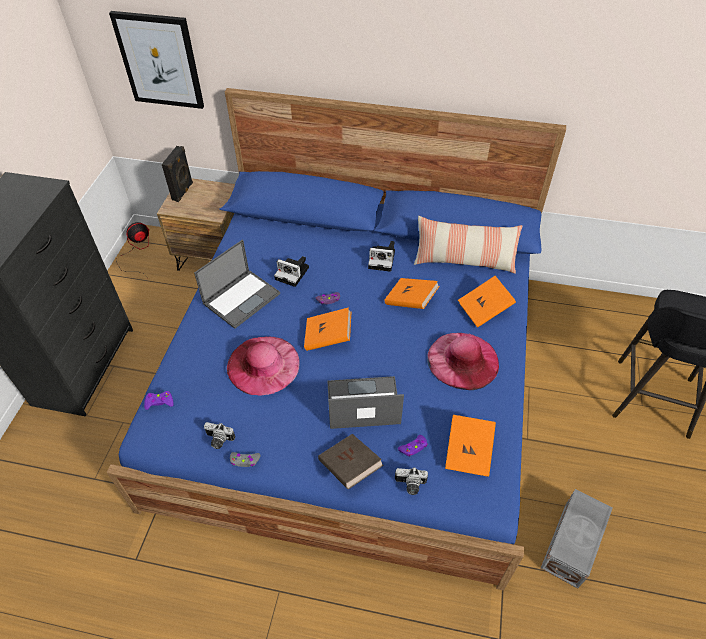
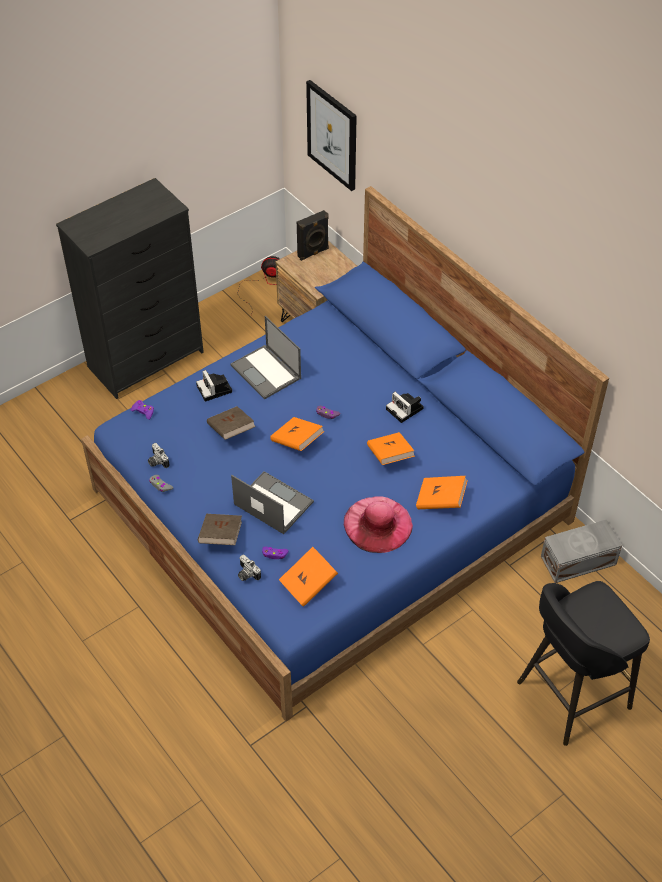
camera: 40 degrees right, 0 degrees up
laptop [194,239,280,329] -> laptop turned 60 degrees clockwise [231,316,301,400]
pink hat [227,337,300,396] -> brown book [207,406,256,440]
camera [274,256,309,287] -> camera moved to [196,370,232,402]
pillow [414,216,523,274] -> none
grey storage box [541,489,613,588] -> grey storage box moved to [541,519,622,583]

